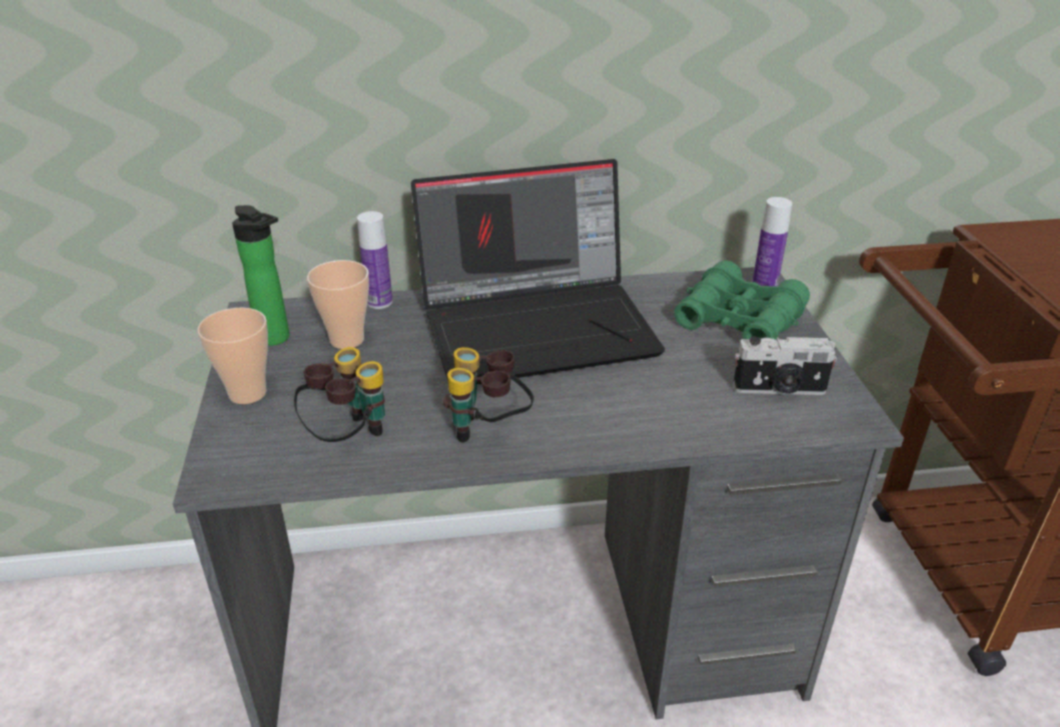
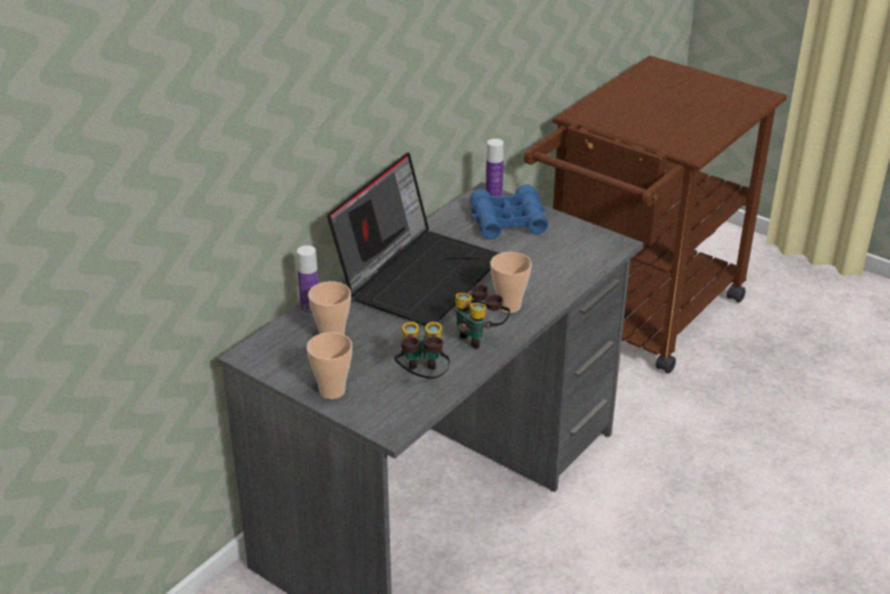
camera: 45 degrees left, 0 degrees up
bottle [232,205,290,346] -> none
green binoculars [674,260,810,340] -> blue binoculars [470,185,548,239]
camera [733,336,837,395] -> none
none -> cup [490,252,532,313]

